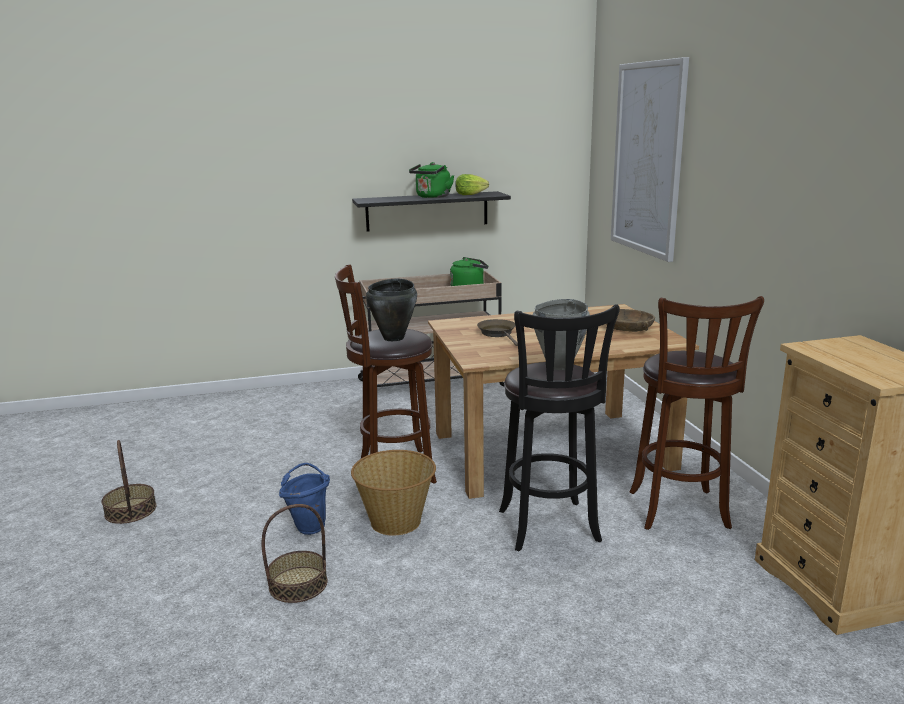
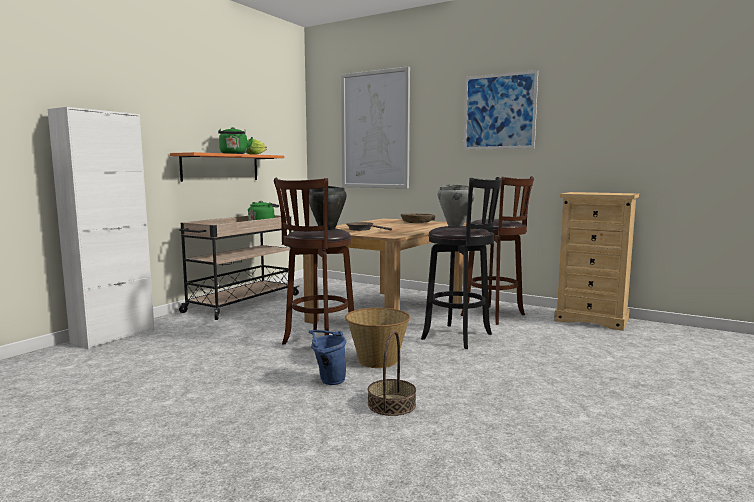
camera: 45 degrees left, 10 degrees down
basket [101,440,157,524] -> none
black shelf [352,191,511,231] -> orange shelf [170,152,284,182]
none -> white cabinet [48,107,155,349]
none -> picture [464,70,538,150]

